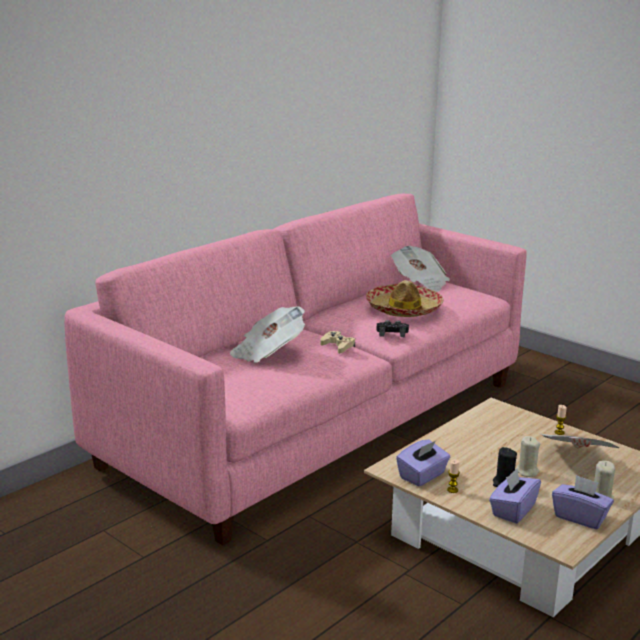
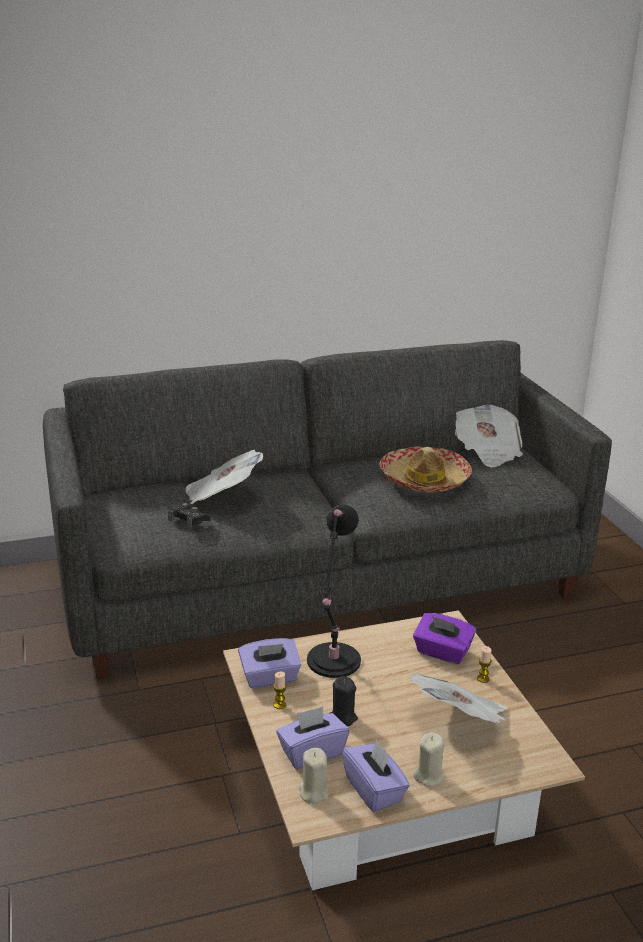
camera: 30 degrees right, 5 degrees up
pink sofa [64,194,527,545] -> grey sofa [43,340,612,680]
beige game controller [320,331,355,354] -> none
black game controller [377,320,409,337] -> black game controller moved to [168,503,210,529]
beige candle [515,436,540,477] -> beige candle moved to [299,748,329,804]
none -> black table lamp [307,505,361,678]
none -> purple tissue box [413,613,476,664]

